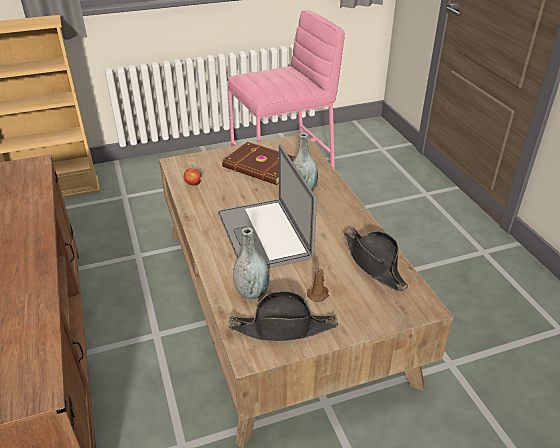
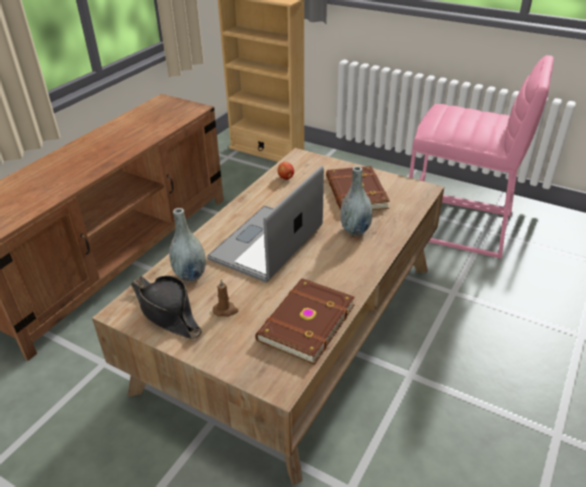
camera: 50 degrees right, 0 degrees up
black hat [344,228,408,291] -> brown book [255,278,355,365]

